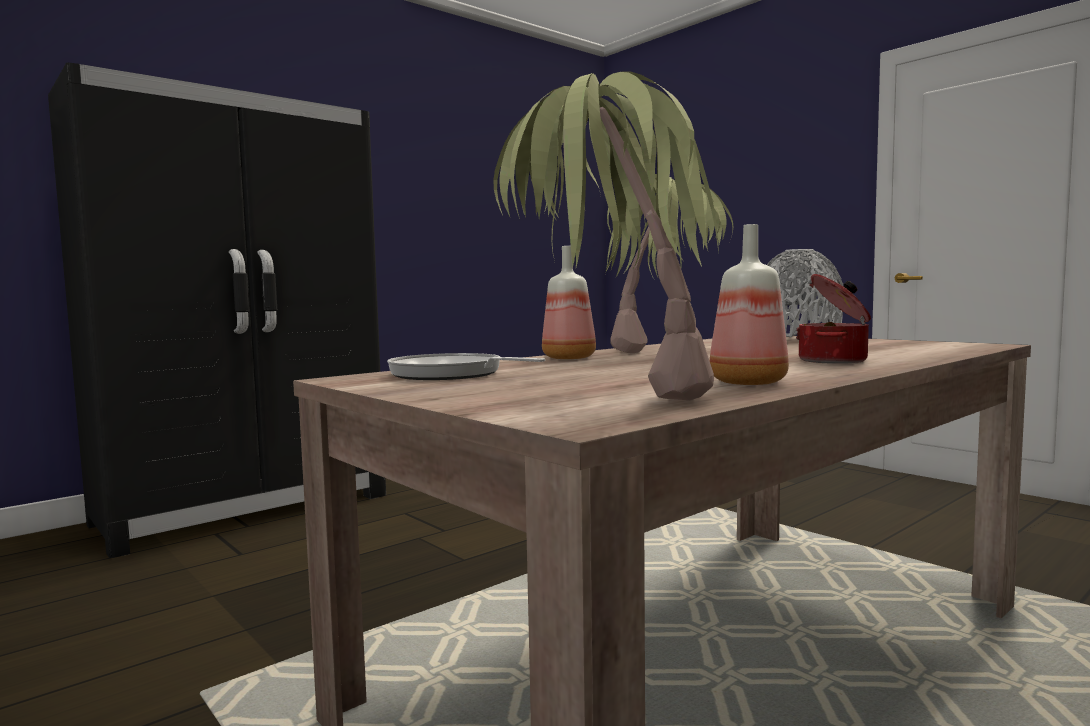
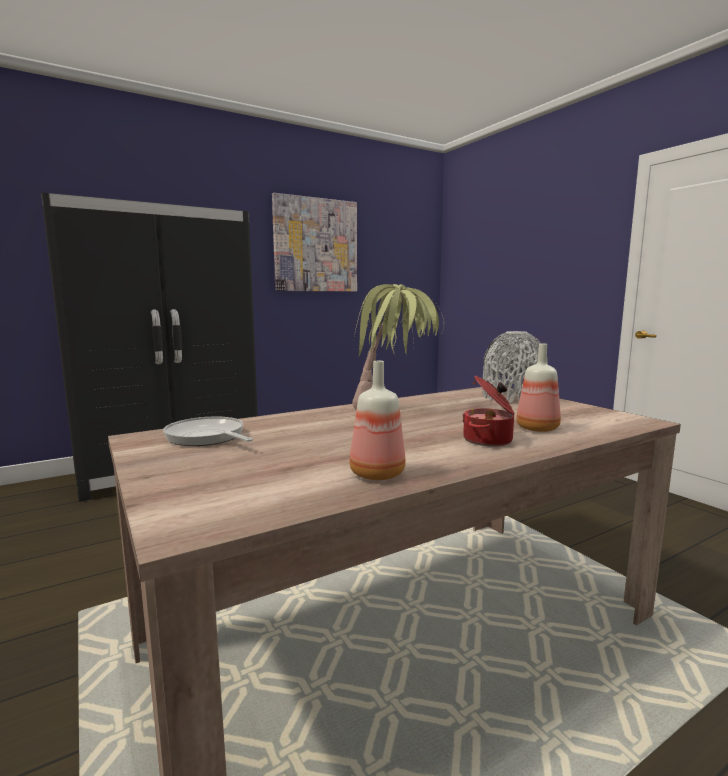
camera: 10 degrees right, 5 degrees up
potted plant [493,71,719,400] -> none
bottle [542,246,596,359] -> bottle moved to [516,344,561,432]
none -> picture [272,193,357,291]

